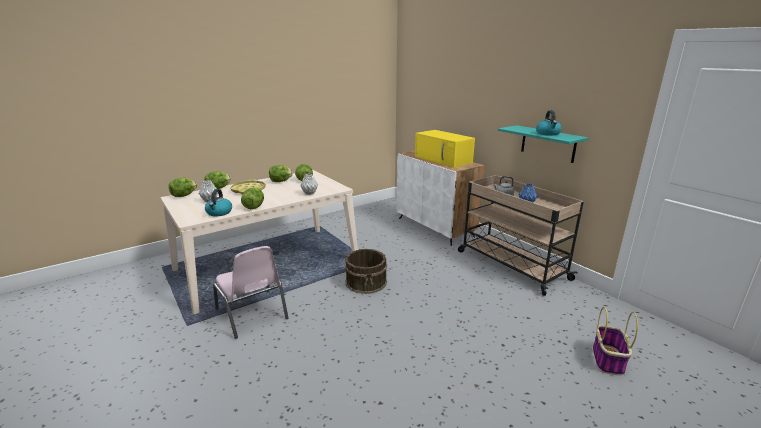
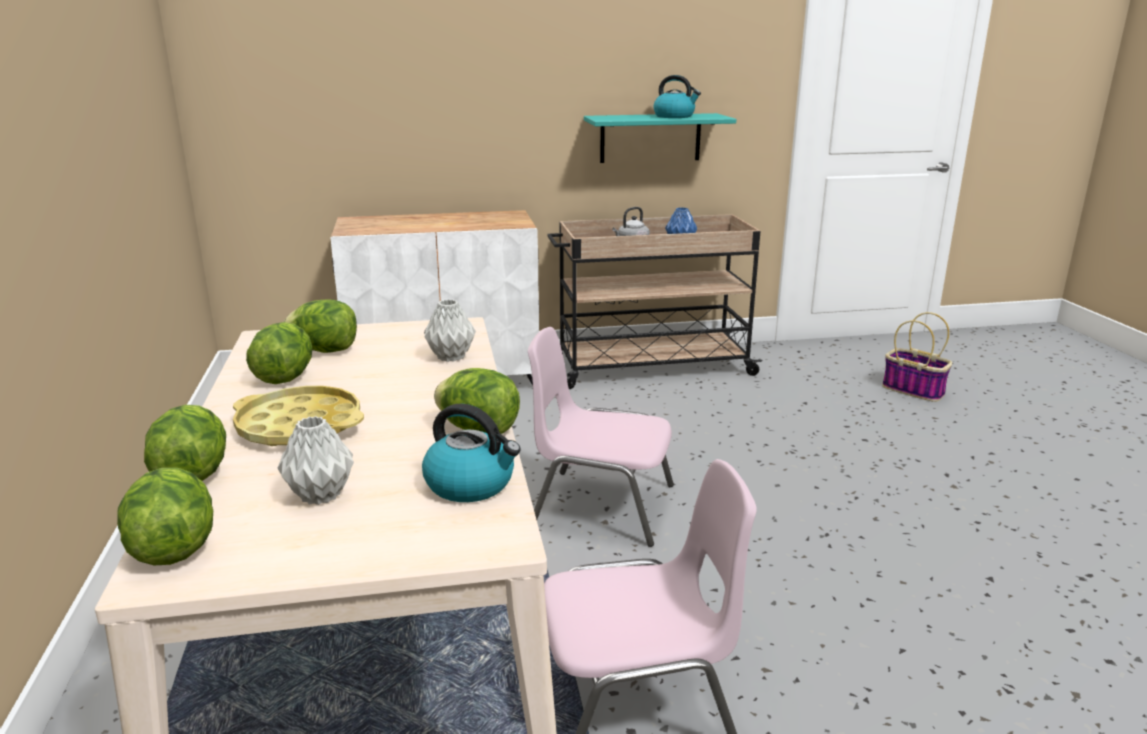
camera: 65 degrees left, 0 degrees up
brown bucket [345,249,387,294] -> pink chair [528,327,674,547]
yellow microwave [415,130,475,168] -> none

